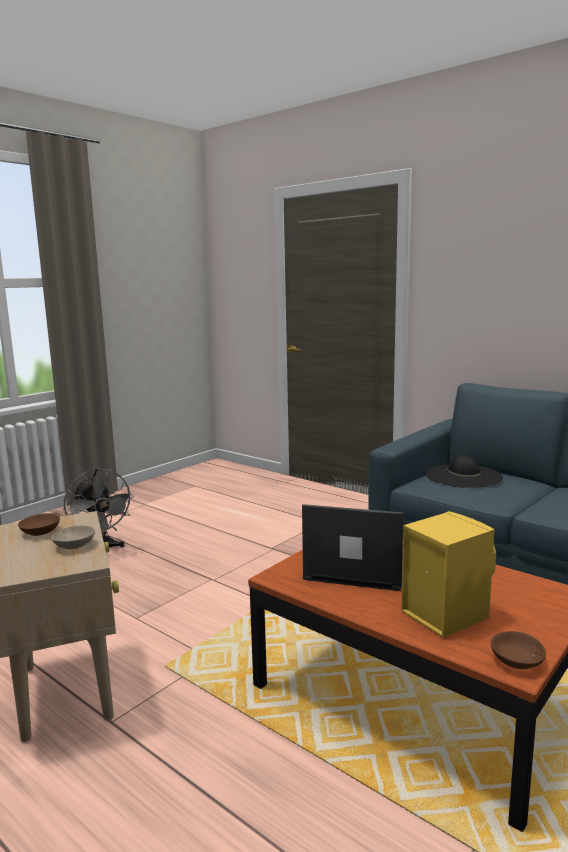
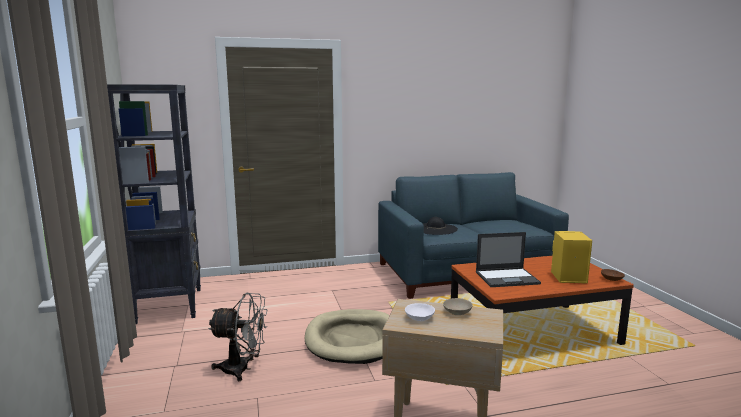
camera: 55 degrees left, 0 degrees up
brown bowl [18,513,60,536] -> white bowl [405,303,435,321]
laptop [302,504,404,591] -> laptop turned 150 degrees counterclockwise [476,232,541,287]
none -> black bookcase [107,84,201,324]
none -> beige dog bed [305,309,390,364]

